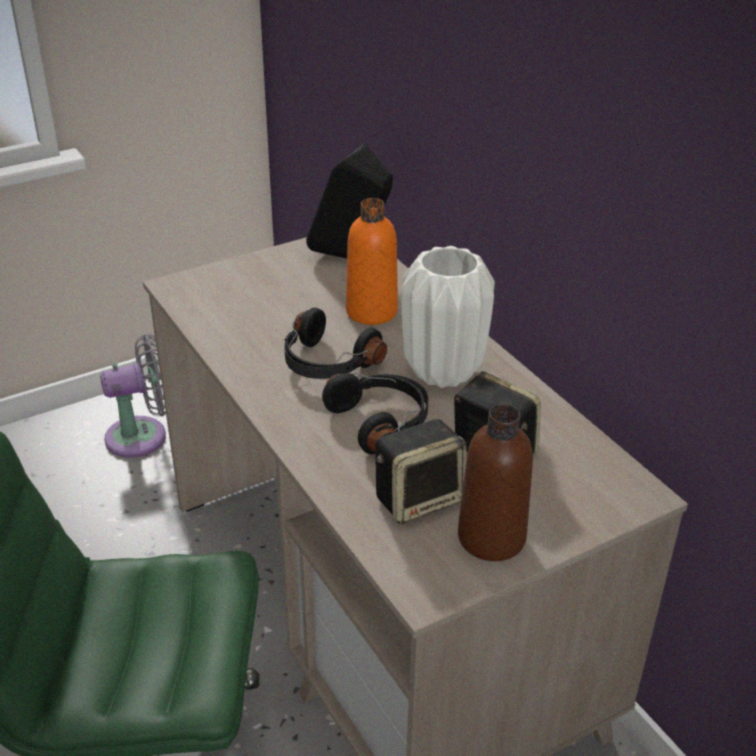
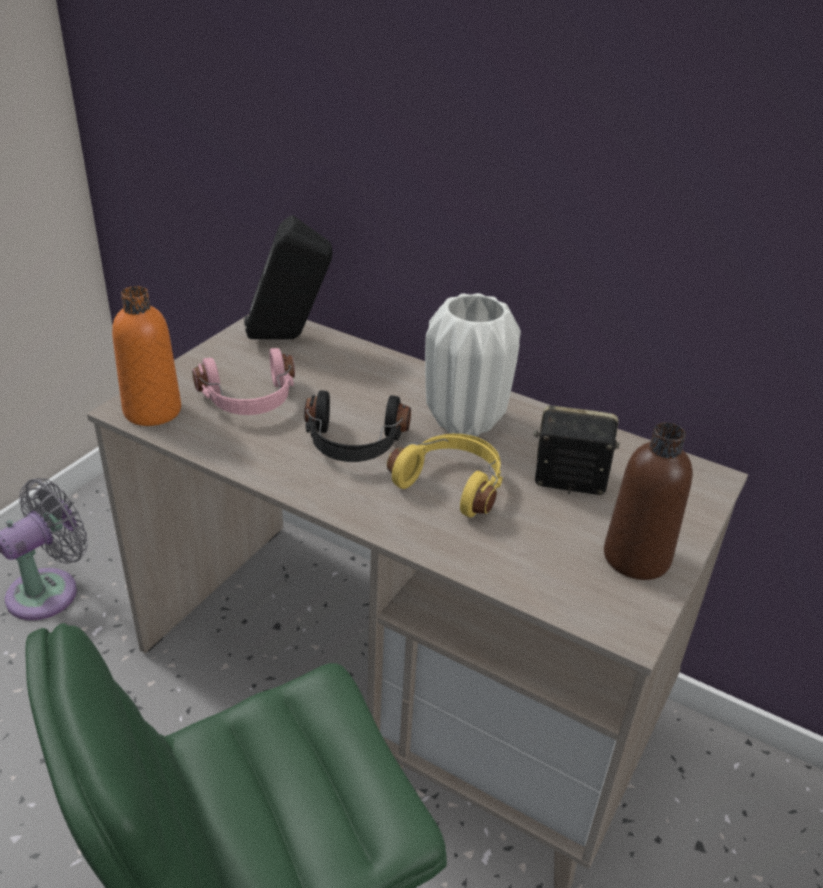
camera: 30 degrees left, 0 degrees up
black headphones [322,373,429,454] -> yellow headphones [387,434,503,518]
orange bottle [346,198,398,325] -> orange bottle moved to [112,286,181,426]
speaker [375,419,467,524] -> none
none -> pink headphones [192,348,295,415]

